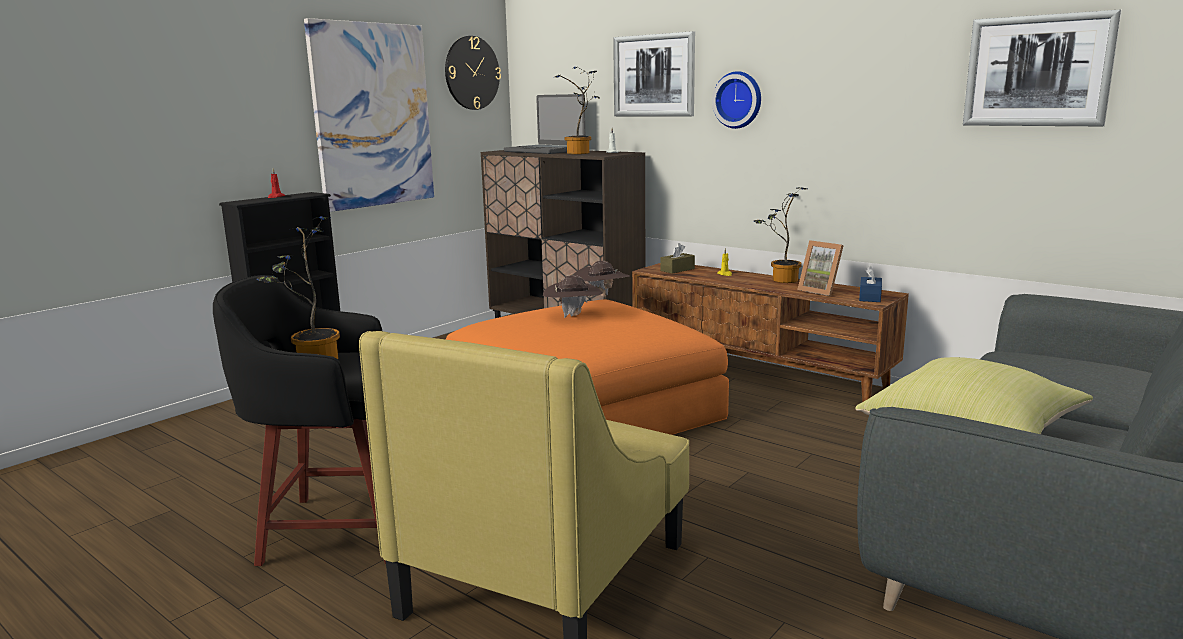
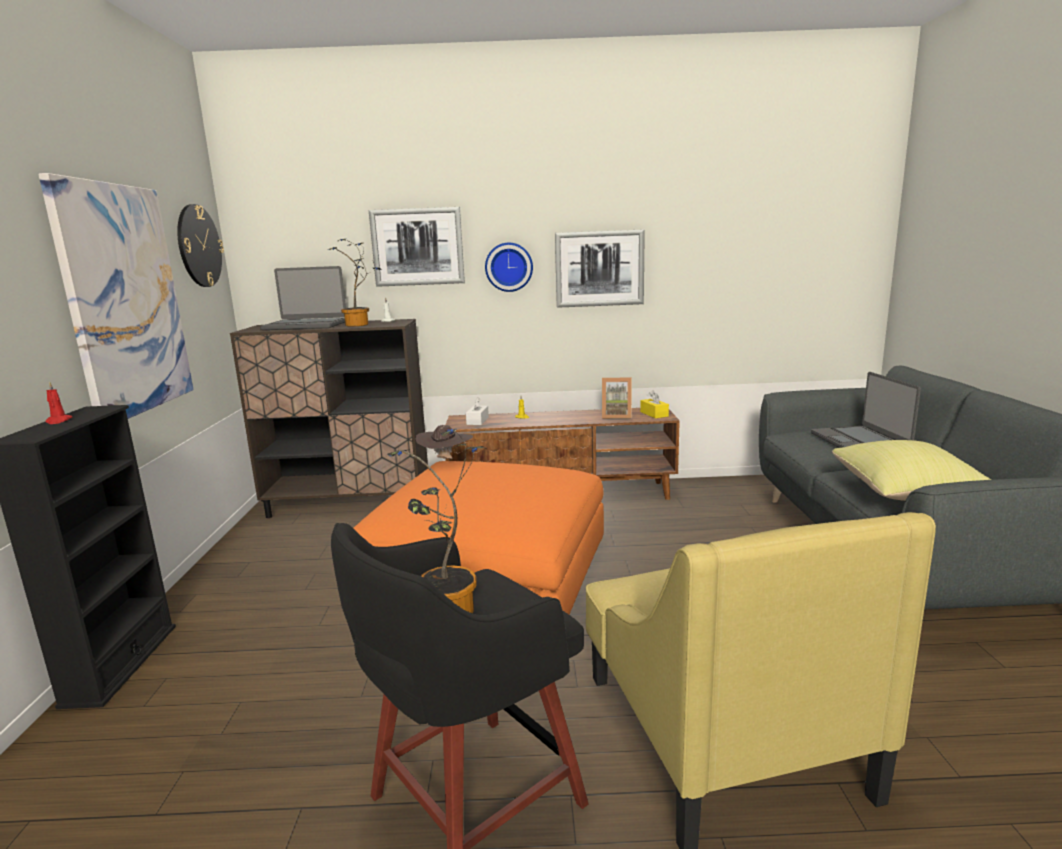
camera: 40 degrees left, 0 degrees up
brown hat [543,275,603,318] -> none
brown tissue box [660,243,695,274] -> white tissue box [466,397,489,425]
potted plant [754,187,807,283] -> none
blue tissue box [859,266,882,302] -> yellow tissue box [640,390,669,418]
picture [963,10,1122,126] -> picture moved to [555,229,645,308]
none -> laptop [811,372,921,448]

